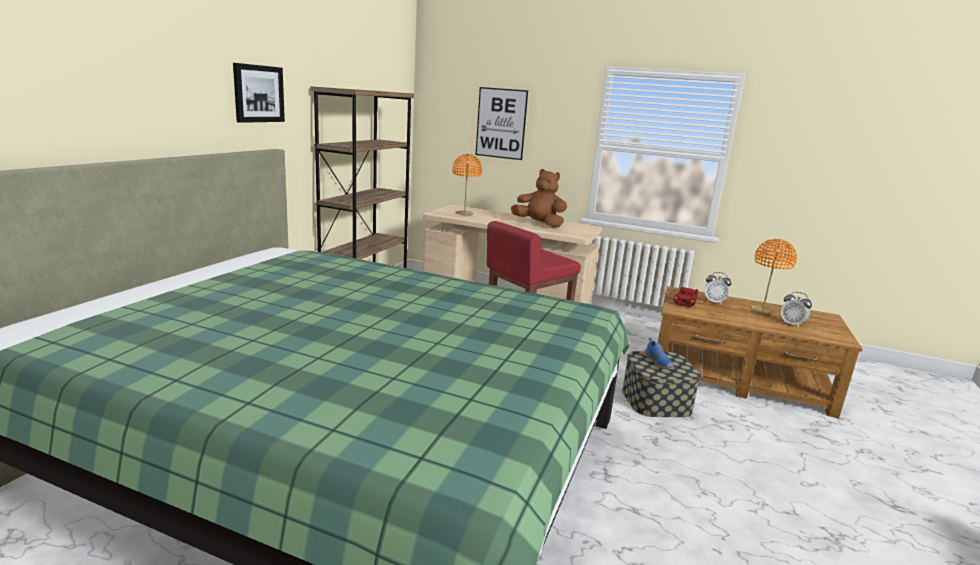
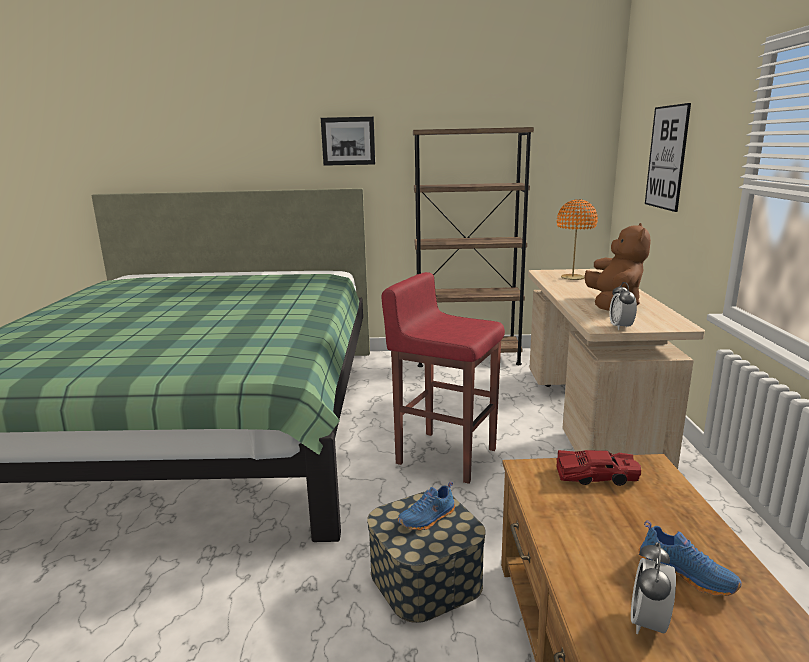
camera: 70 degrees right, 0 degrees up
alarm clock [705,272,732,305] -> alarm clock moved to [609,282,637,330]
orange table lamp [751,239,797,315] -> blue shoe [638,520,742,596]

